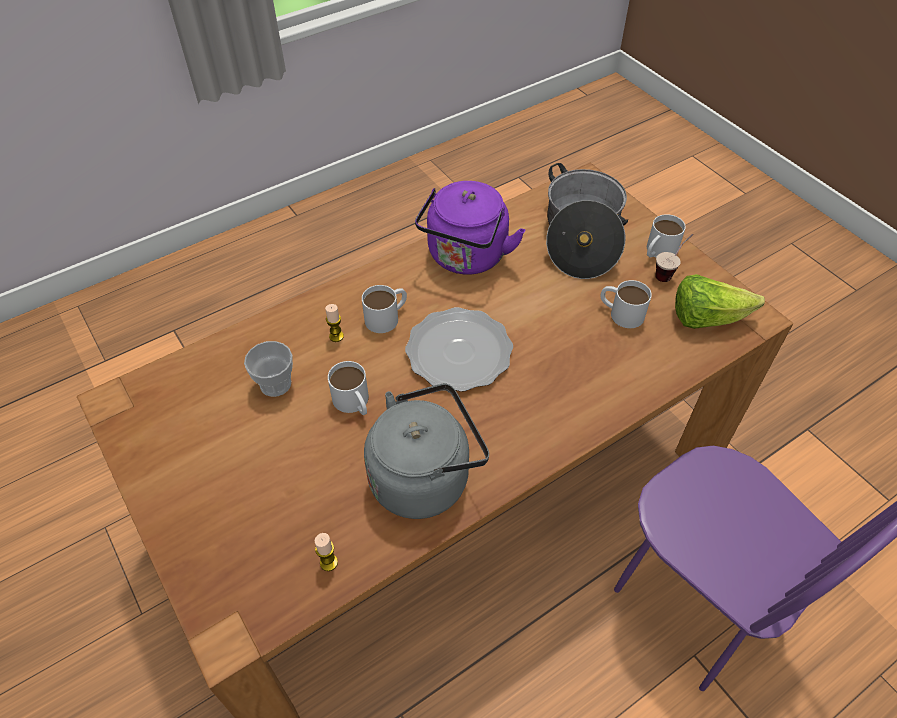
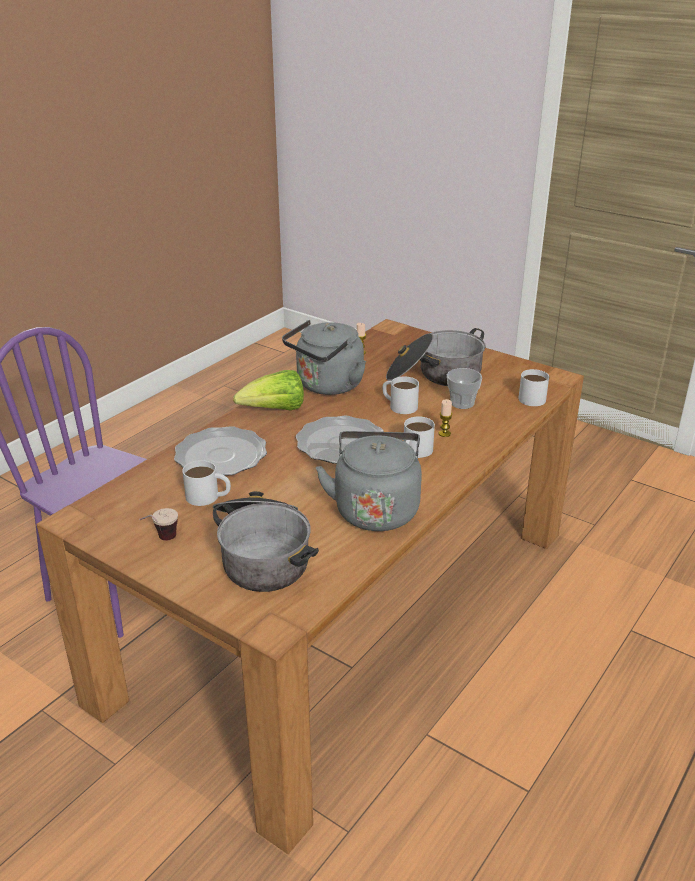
camera: 160 degrees right, 20 degrees down
purple kettle [415,181,525,275] -> grey kettle [316,431,422,531]
white mug [647,214,686,258] -> white mug moved to [518,369,549,406]
lettuce [675,274,765,329] -> lettuce moved to [233,370,304,411]
none -> plate [174,426,267,476]
none -> cooking pot [386,328,486,386]

